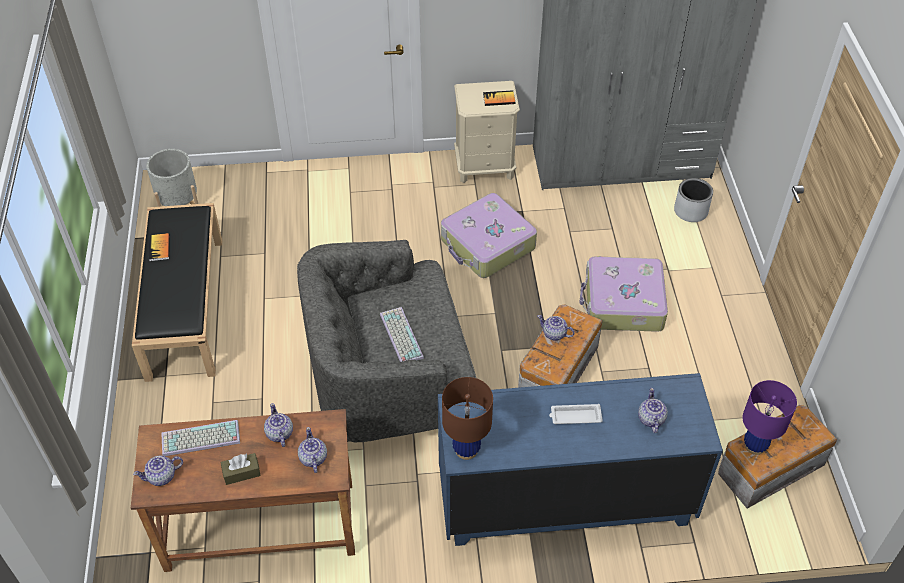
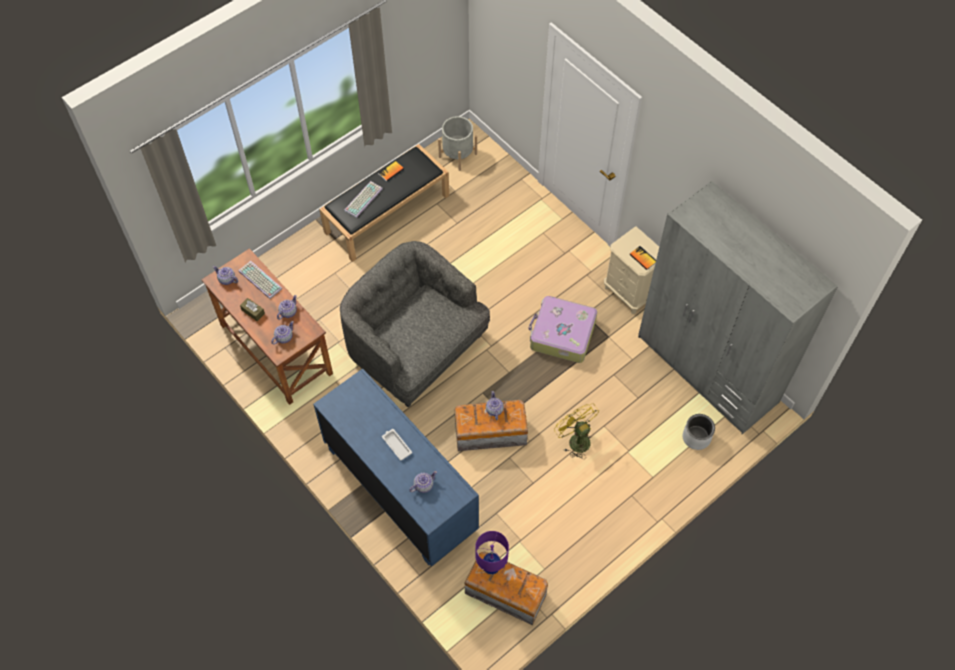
camera: 55 degrees right, 10 degrees up
keyboard [380,307,424,362] -> keyboard moved to [344,181,383,218]
brown table lamp [442,377,493,460] -> none
suitcase [579,256,668,332] -> yellow fan [554,403,599,459]

